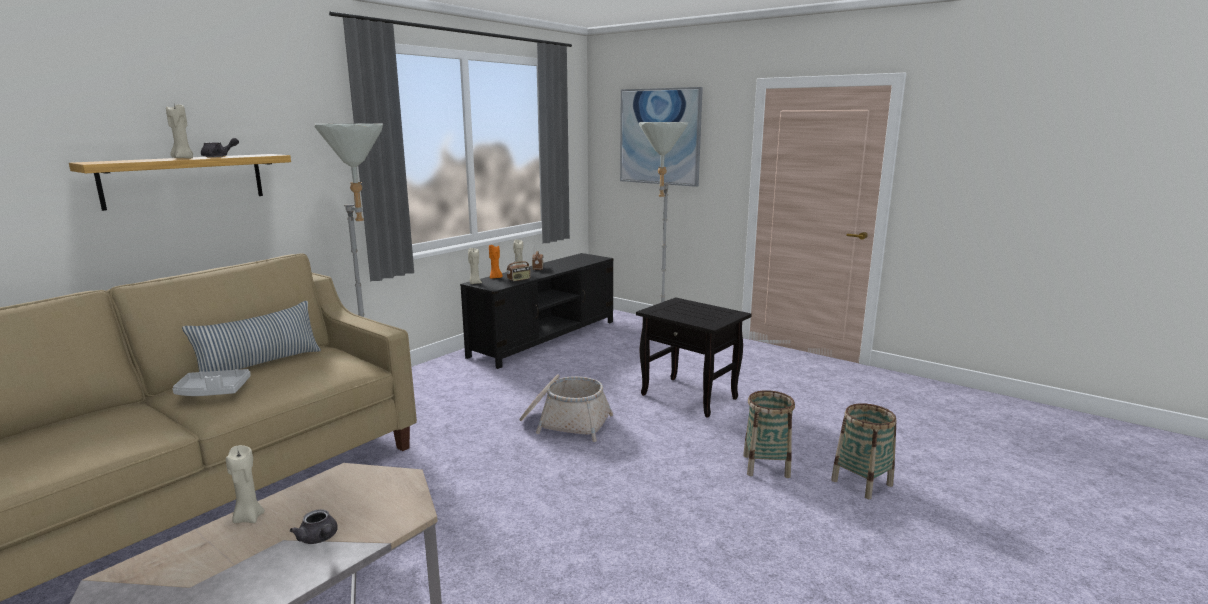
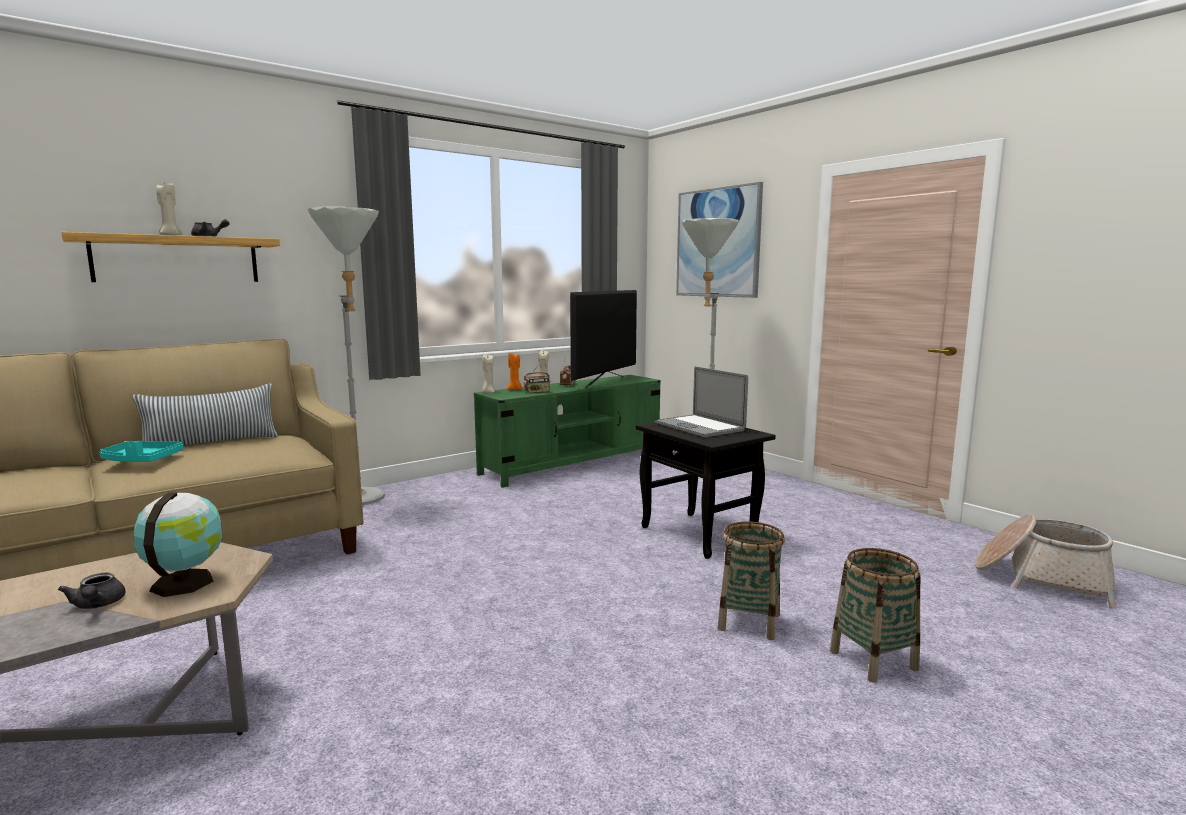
camera: 15 degrees right, 5 degrees down
grey tray [173,369,251,396] -> turquoise tray [99,441,184,462]
beige candle [226,445,265,523] -> none
black tv stand [460,253,613,369] -> green tv stand [474,375,661,488]
basket [519,374,613,442] -> basket moved to [975,514,1117,608]
none -> globe [134,492,222,597]
none -> television [570,290,637,388]
none -> laptop [655,366,748,437]

